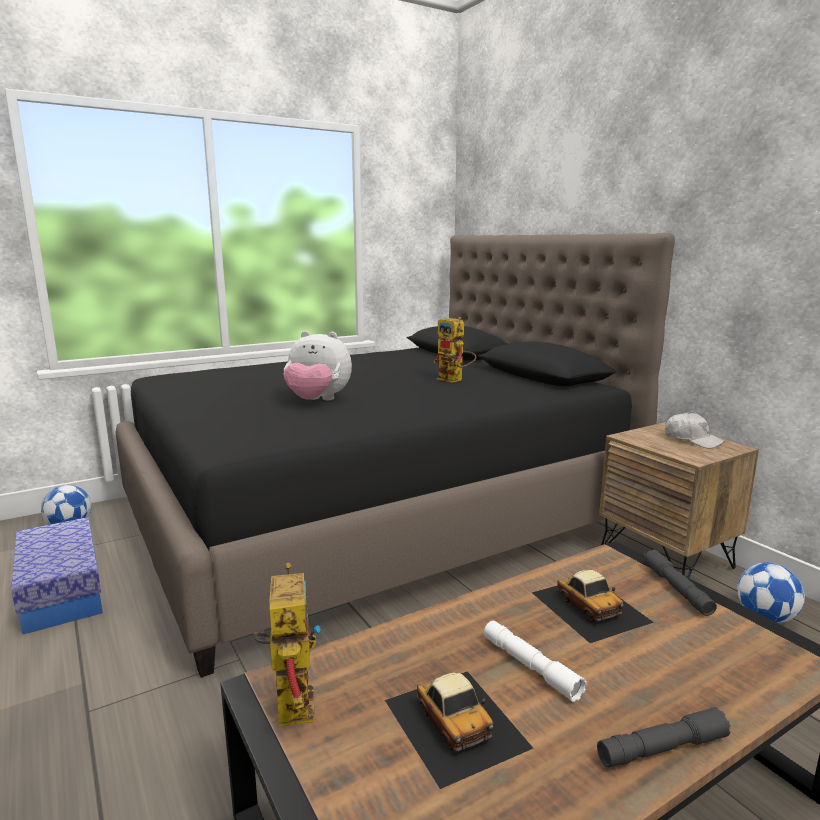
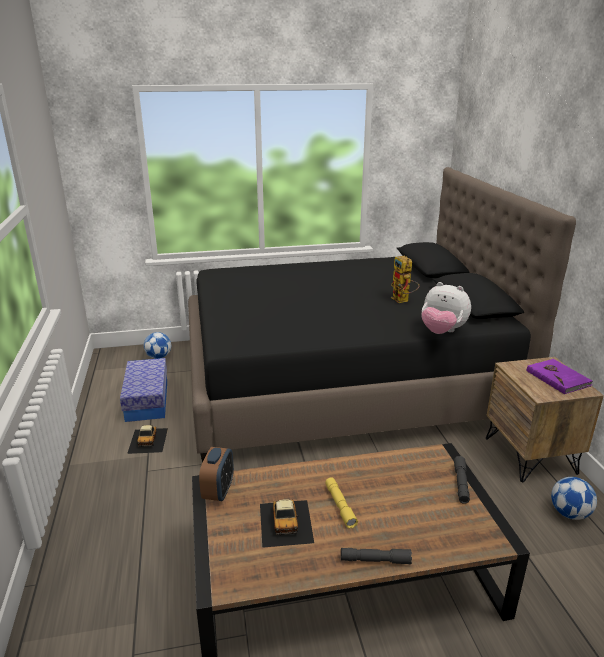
camera: 20 degrees right, 10 degrees up
toy robot [254,563,321,727] -> alarm clock [199,447,234,501]
plush toy [283,331,352,400] -> plush toy moved to [422,282,471,334]
white flashlight [484,621,587,702] -> yellow flashlight [325,477,358,529]
toy car [532,570,654,643] -> toy car moved to [127,425,168,454]
white cap [665,412,725,448] -> purple book [527,359,593,394]

